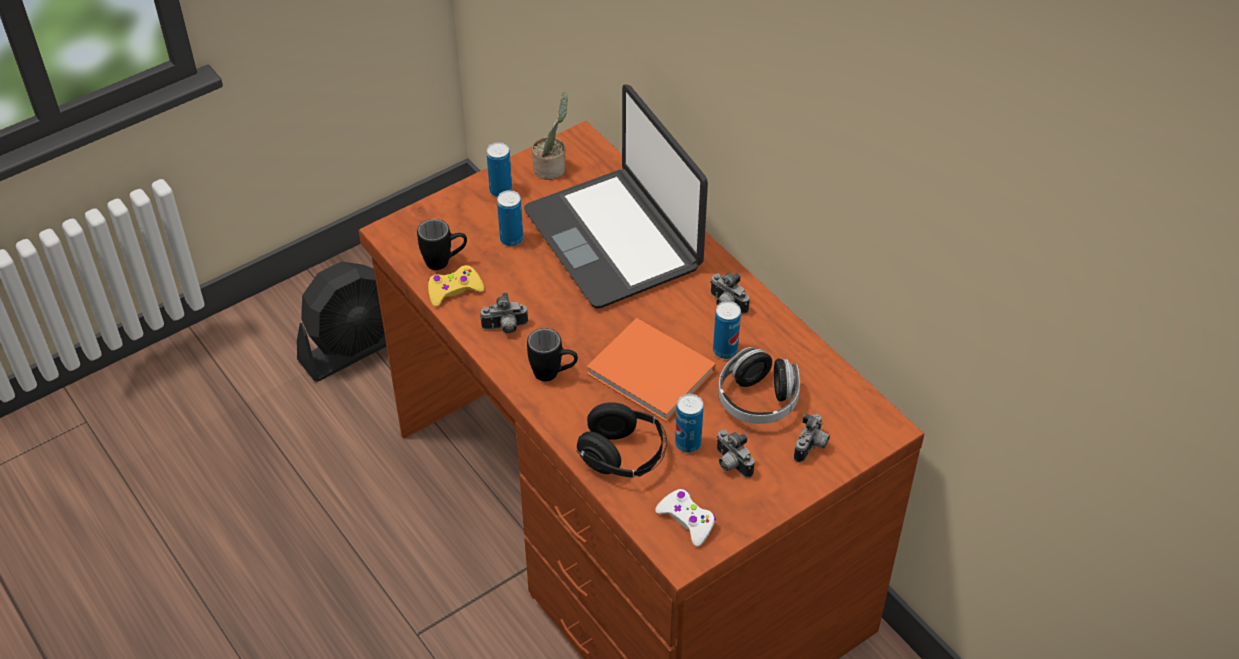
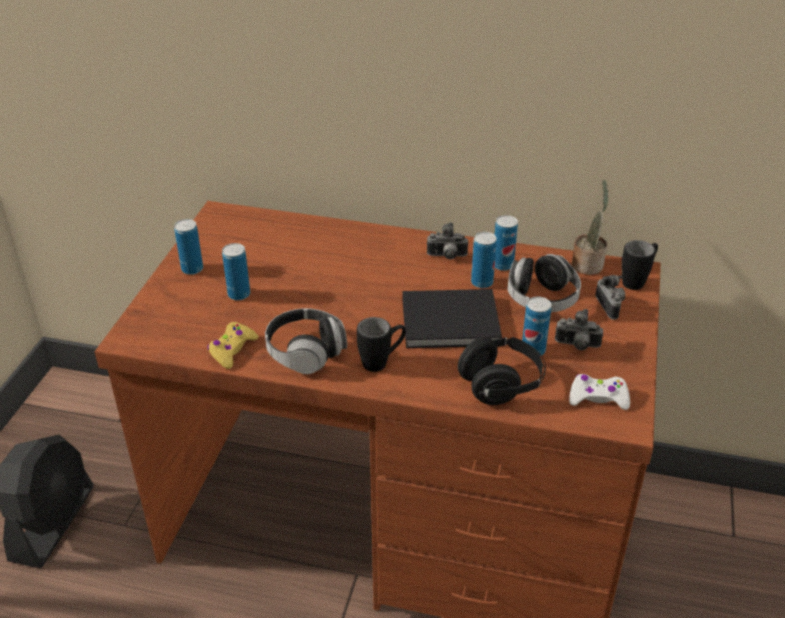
camera: 40 degrees left, 10 degrees down
black mug [417,219,467,270] -> black mug moved to [621,240,658,290]
camera [480,292,528,334] -> headphones [265,308,347,374]
laptop [524,84,708,308] -> none
potted plant [532,92,568,180] -> potted plant moved to [572,180,609,275]
orange book [587,318,716,422] -> black book [403,289,502,348]
none -> can [495,215,518,271]

